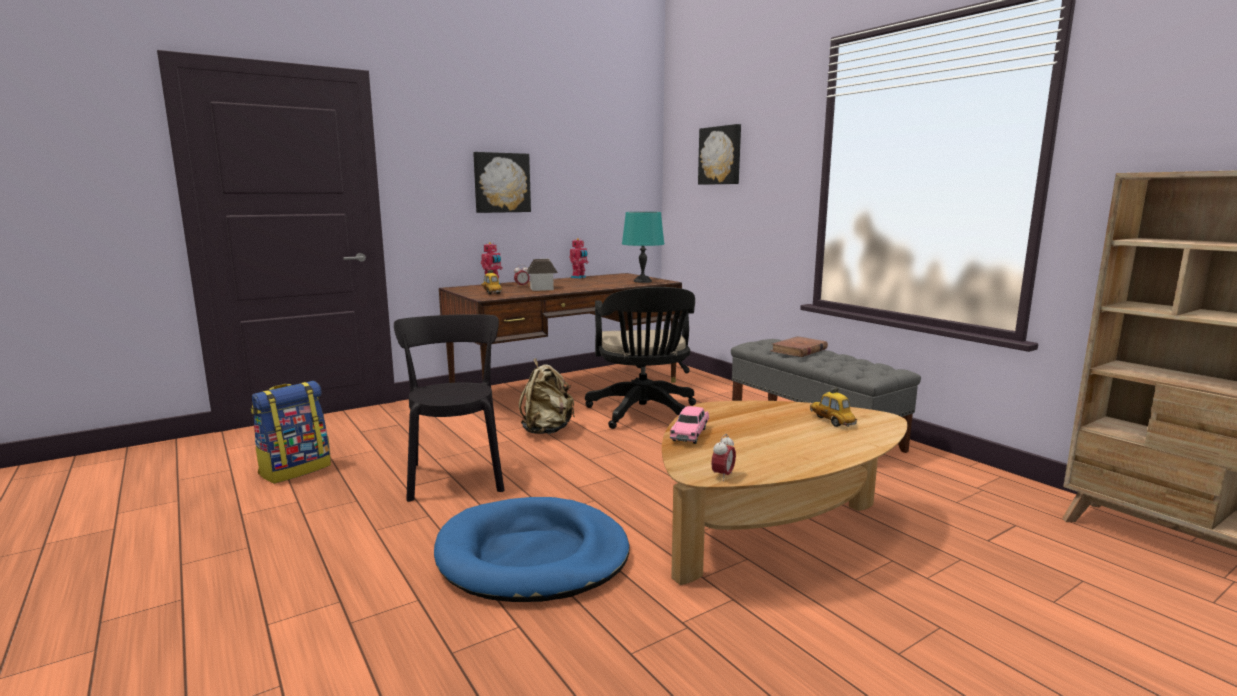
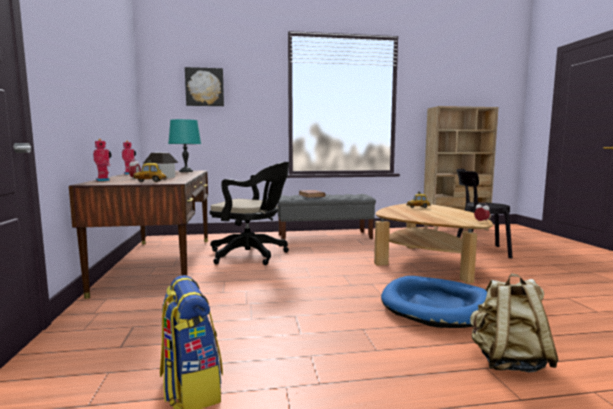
camera: 65 degrees left, 5 degrees down
black chair [394,314,504,502] -> black chair moved to [456,169,513,259]
picture [473,152,531,213] -> none
beige backpack [519,358,575,434] -> beige backpack moved to [470,273,559,372]
pink toy car [670,406,709,444] -> none

